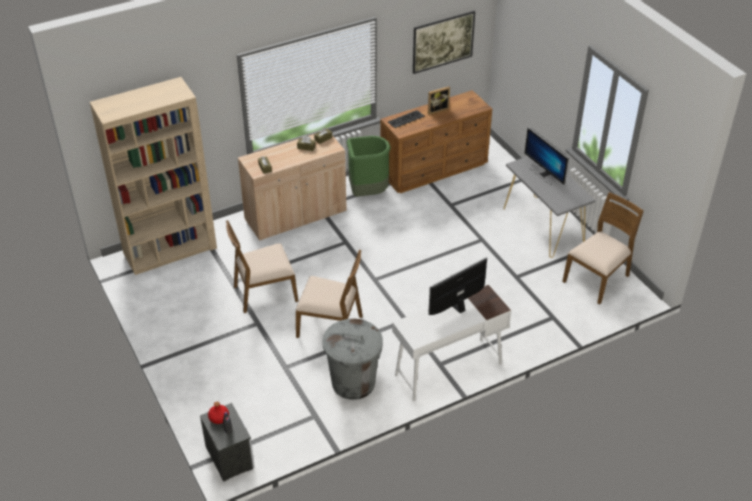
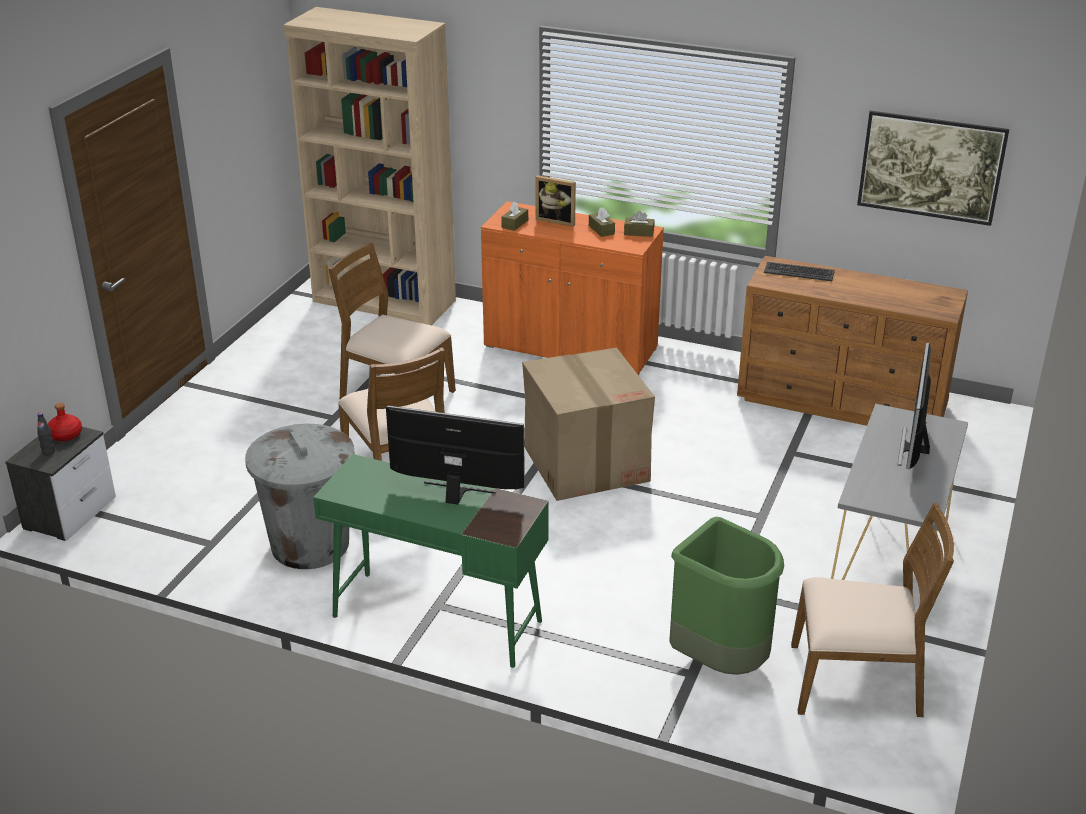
camera: 50 degrees right, 10 degrees down
beige cabinet [238,133,347,241] -> orange cabinet [481,201,664,375]
green trash can [347,136,391,197] -> green trash can moved to [669,517,784,675]
white desk [392,285,511,401] -> green desk [313,454,549,668]
picture frame [428,86,450,115] -> picture frame moved to [536,175,576,227]
none -> cardboard box [522,347,655,501]

